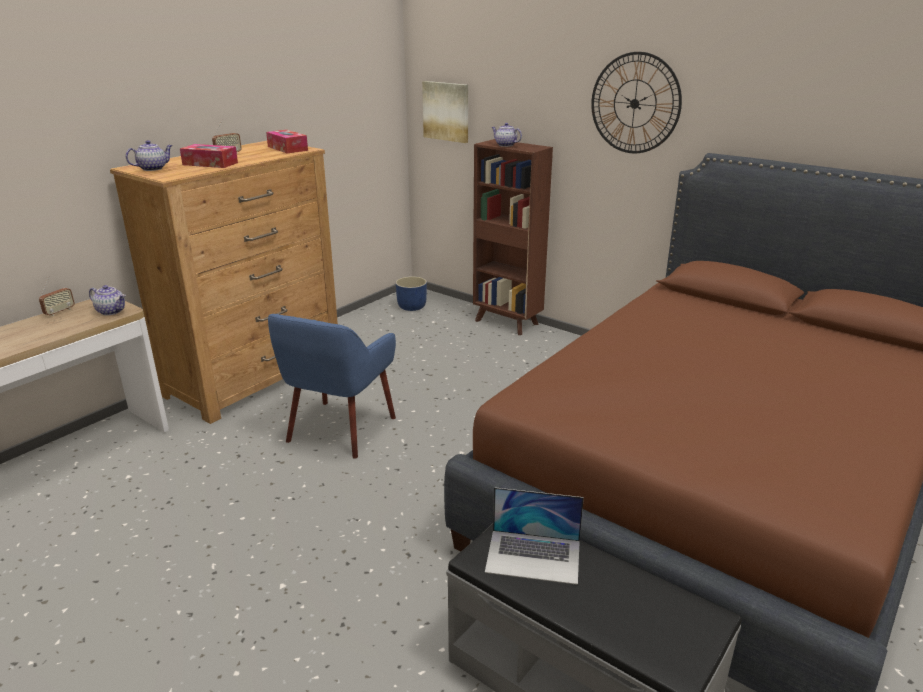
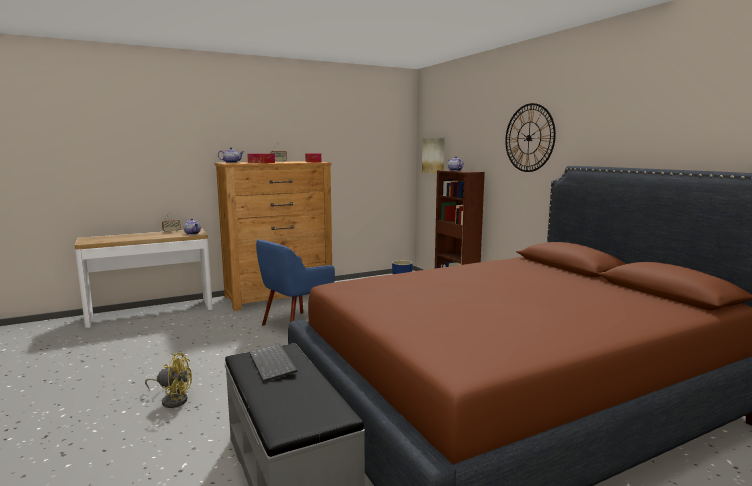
camera: 25 degrees right, 15 degrees down
laptop [485,487,584,585] -> keyboard [249,343,297,382]
none -> yellow fan [145,353,192,408]

